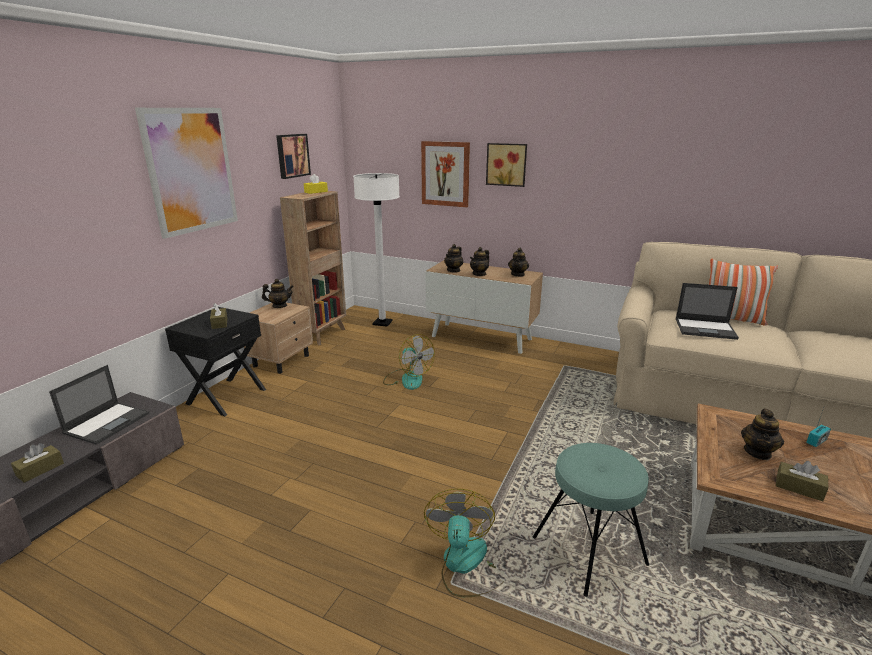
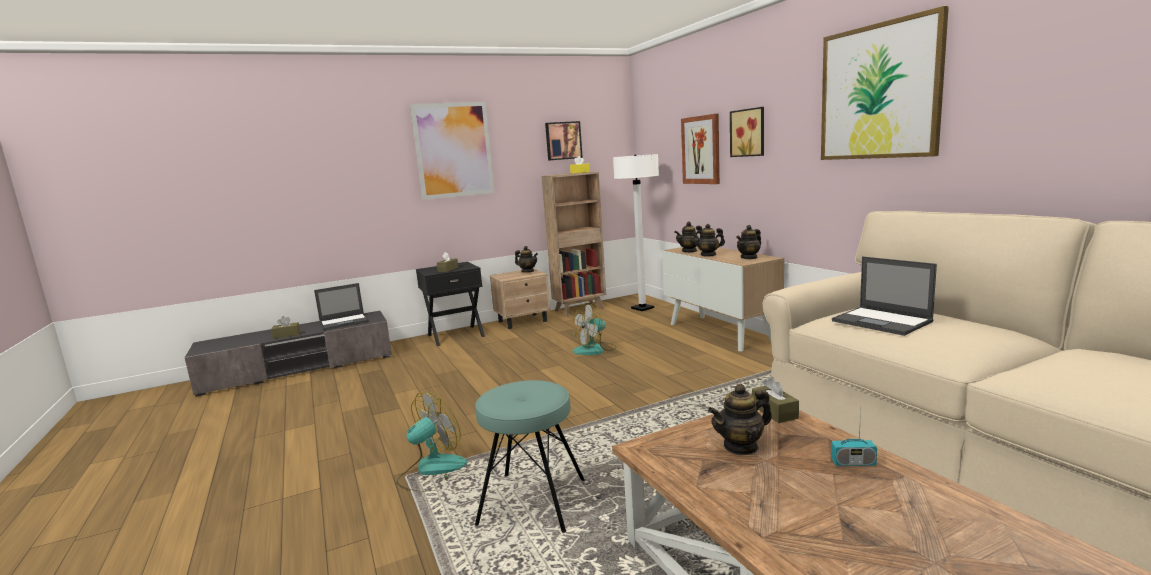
camera: 40 degrees right, 10 degrees down
fan [383,334,435,390] -> fan turned 60 degrees clockwise [572,303,617,355]
pillow [709,259,778,326] -> none
brown tissue box [776,461,828,501] -> brown tissue box moved to [752,377,799,423]
none -> picture [821,6,949,160]

